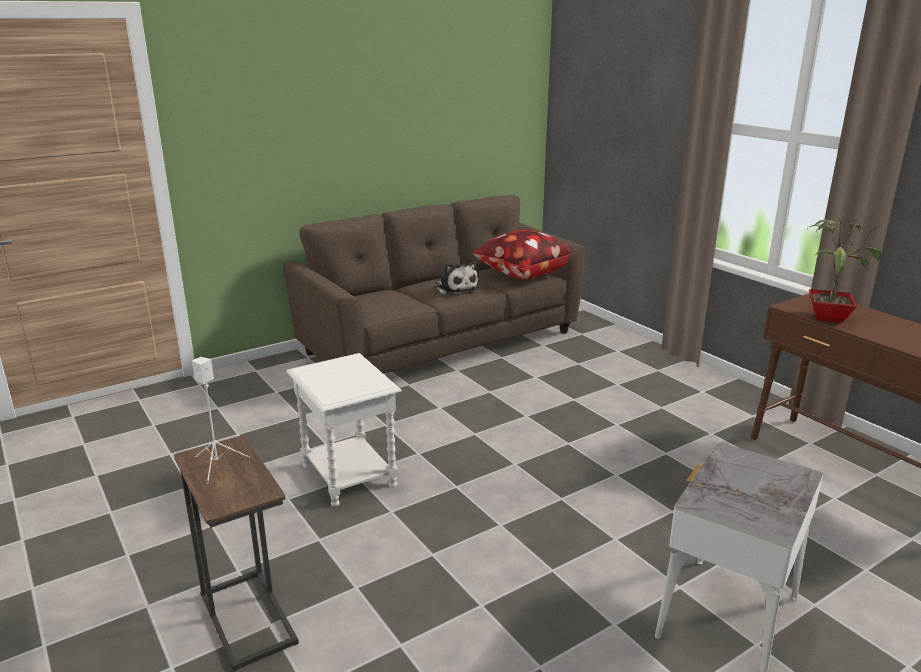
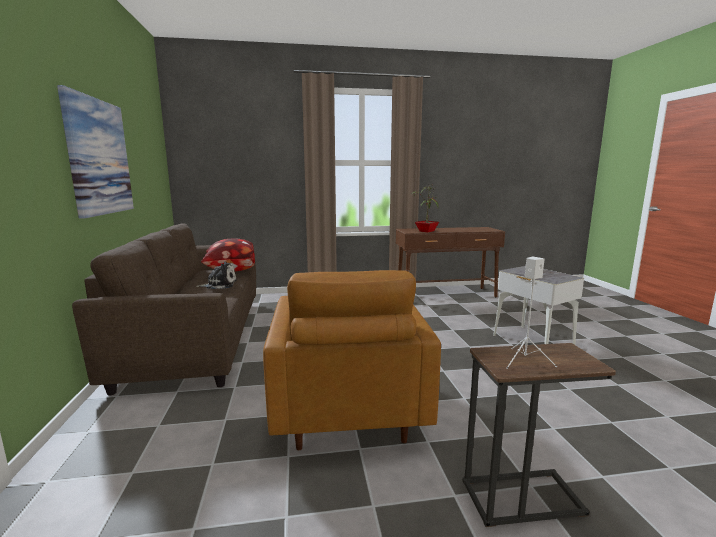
camera: 65 degrees left, 10 degrees down
white side table [286,353,402,506] -> brown armchair [263,270,441,450]
none -> picture [57,85,134,219]

